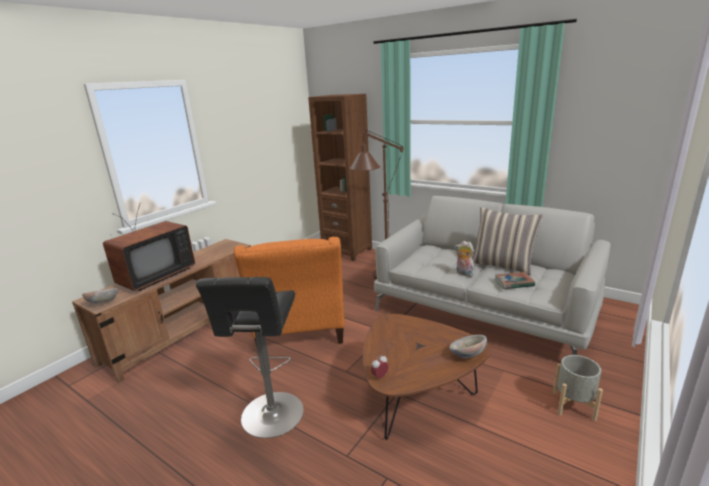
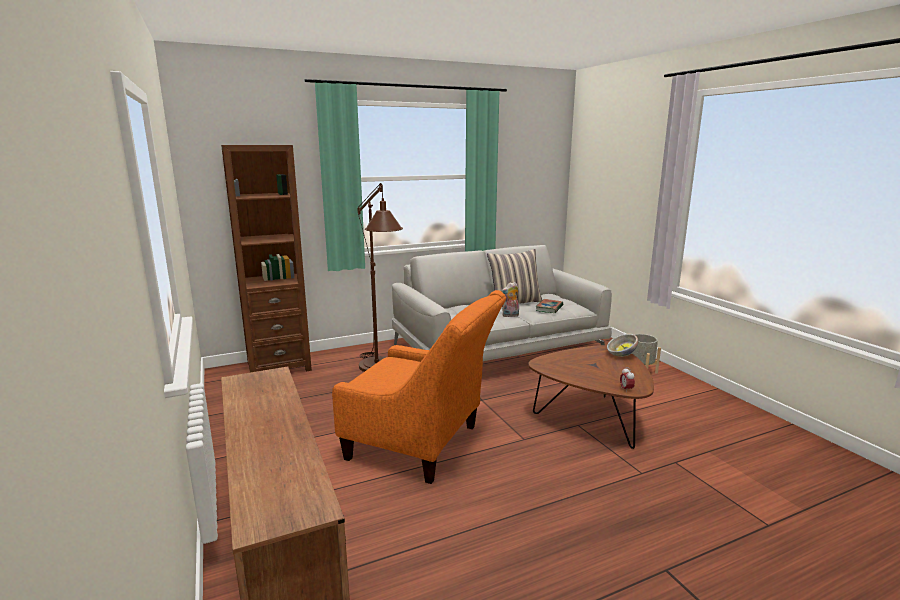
camera: 60 degrees left, 5 degrees down
bowl [82,288,118,303] -> none
television [103,202,195,291] -> none
black stool [196,277,304,438] -> none

